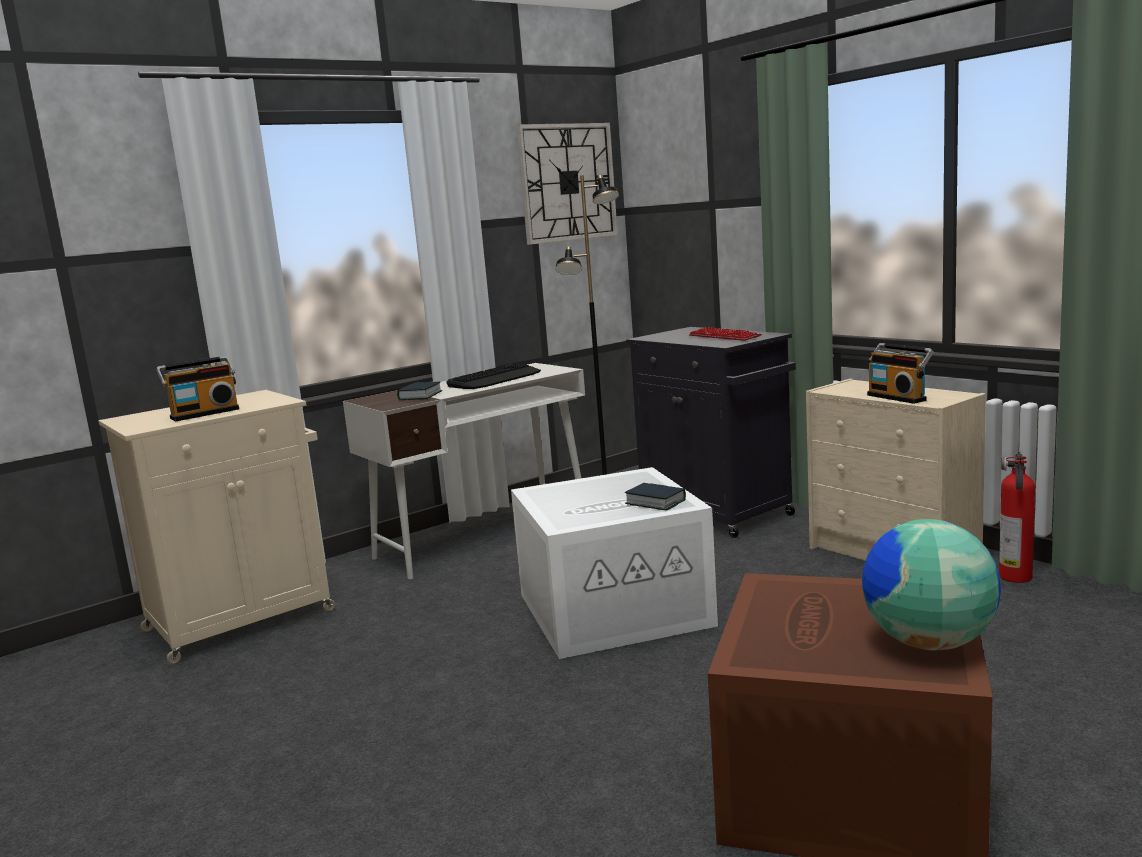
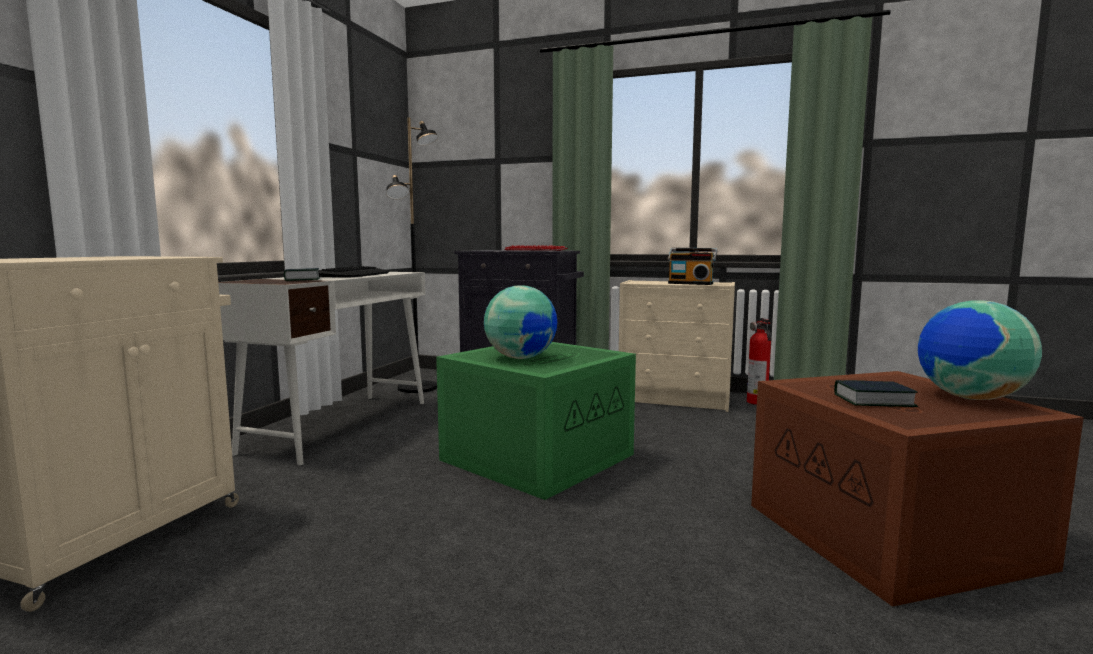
camera: 35 degrees left, 5 degrees down
radio [157,356,239,421] -> none
white storage box [511,467,718,659] -> green storage box [436,342,636,500]
wall clock [516,123,618,245] -> none
book [625,483,686,511] -> book moved to [834,380,918,407]
none -> globe [484,285,557,359]

